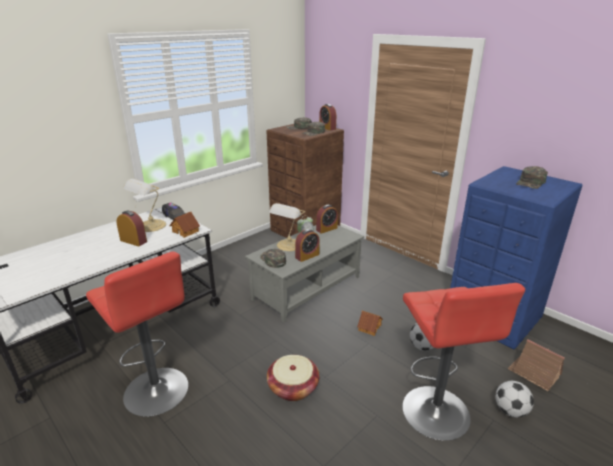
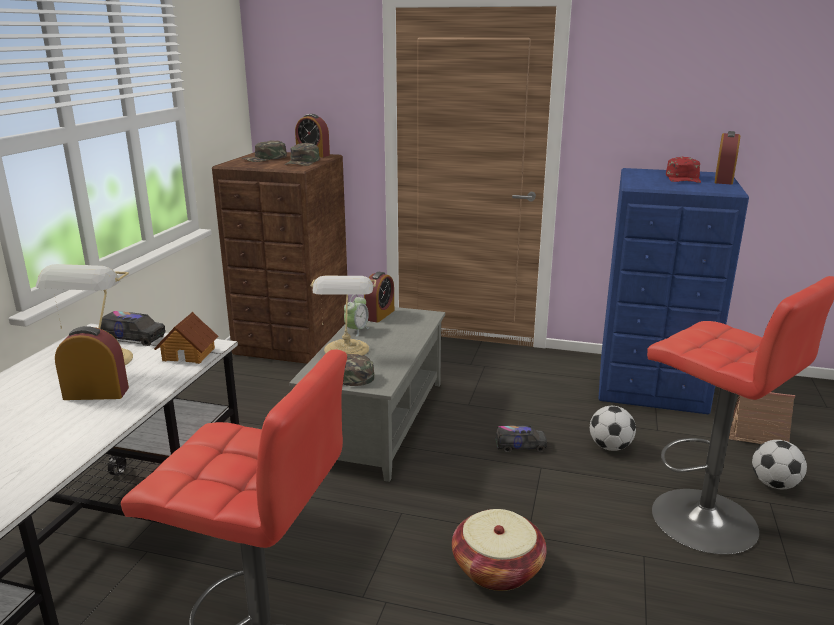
camera: 30 degrees left, 5 degrees down
alarm clock [295,229,320,262] -> alarm clock moved to [715,131,740,185]
toy house [357,311,383,336] -> toy truck [495,425,547,452]
green cap [516,166,548,189] -> red cap [666,157,701,183]

